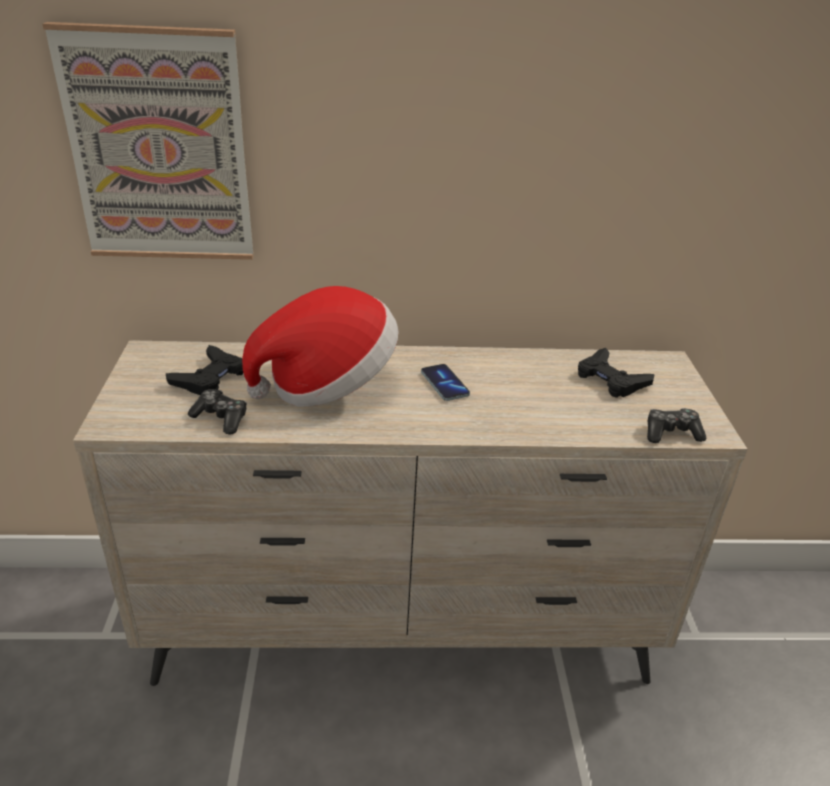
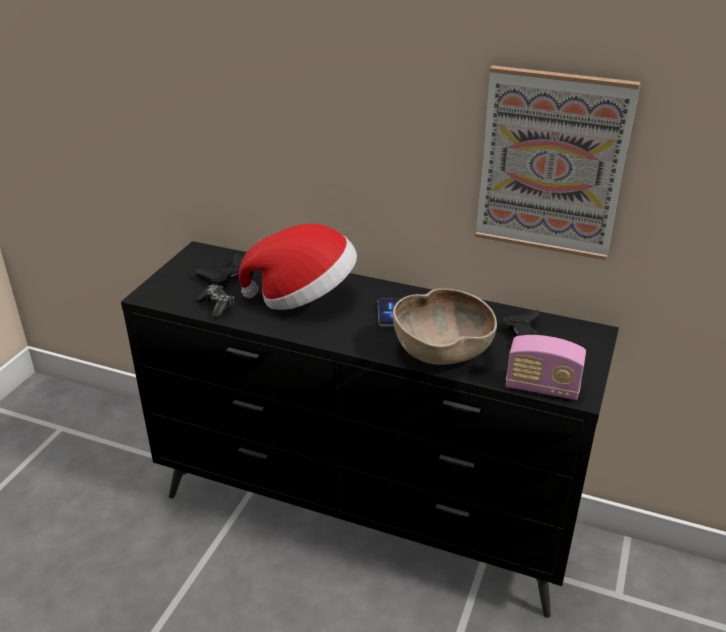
camera: 25 degrees right, 0 degrees up
picture [42,22,254,260] -> picture moved to [475,65,640,260]
beige dresser [73,340,748,686] -> black dresser [121,241,619,618]
game controller [647,408,706,443] -> radio [506,335,586,400]
none -> brown bowl [393,288,497,365]

